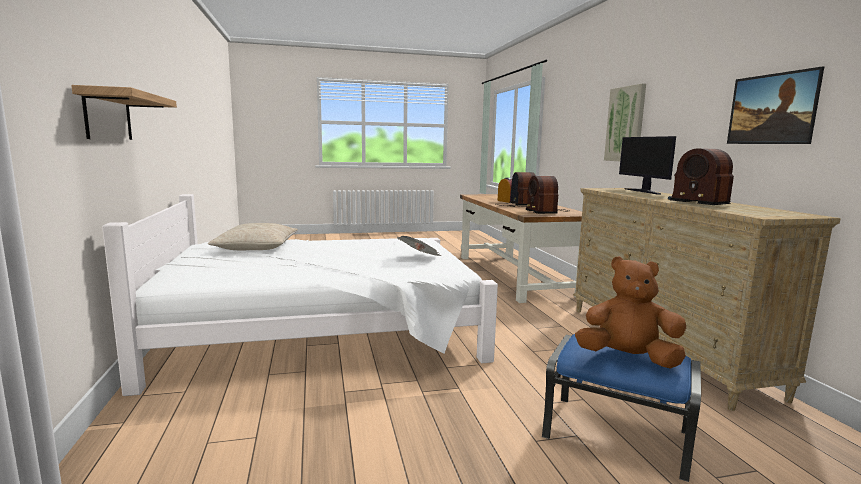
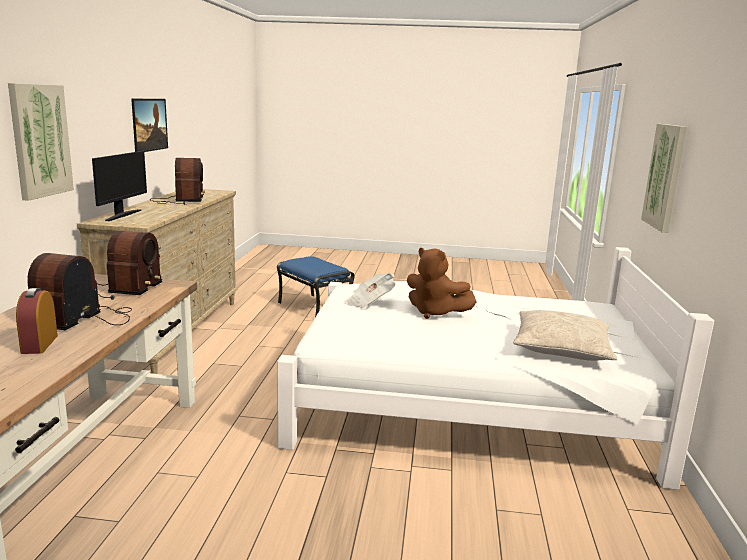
camera: 160 degrees left, 5 degrees up
shelf [71,85,177,140] -> picture [641,124,687,233]
brown plush toy [575,256,686,369] -> brown plush toy moved to [407,248,477,319]

